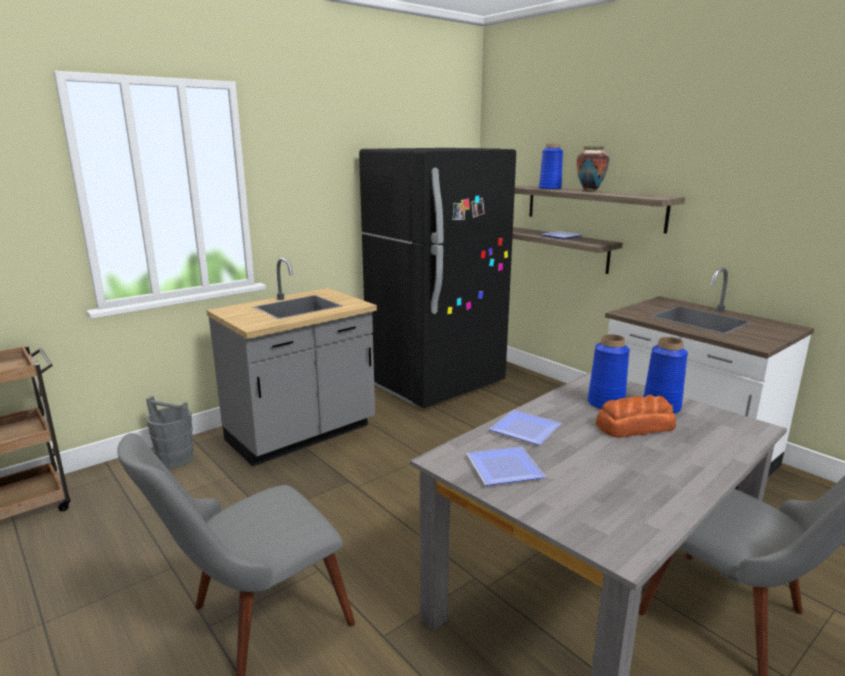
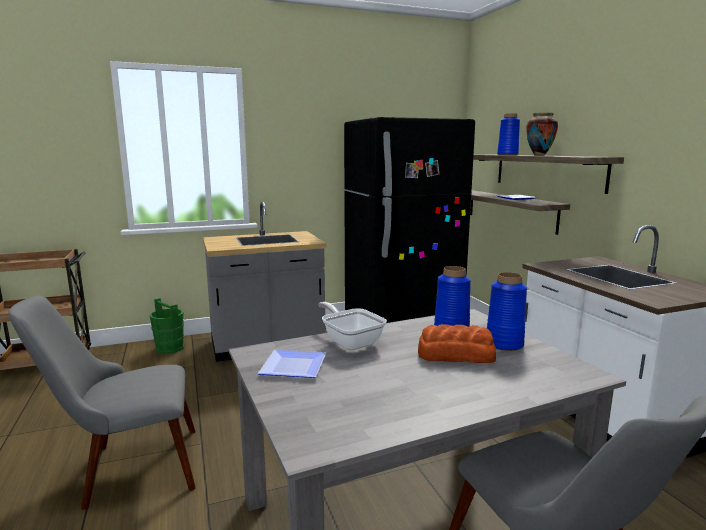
camera: 20 degrees right, 5 degrees down
grey bucket [146,396,194,469] -> green bucket [150,298,184,354]
plate [489,410,562,445] -> frying pan [318,302,387,351]

